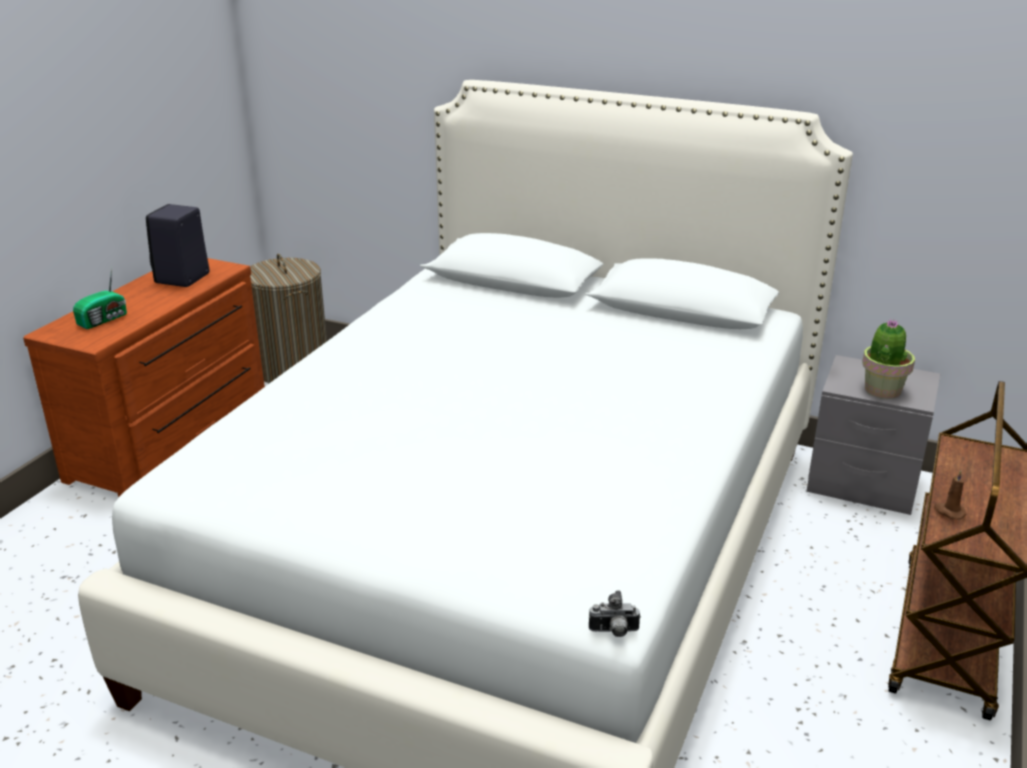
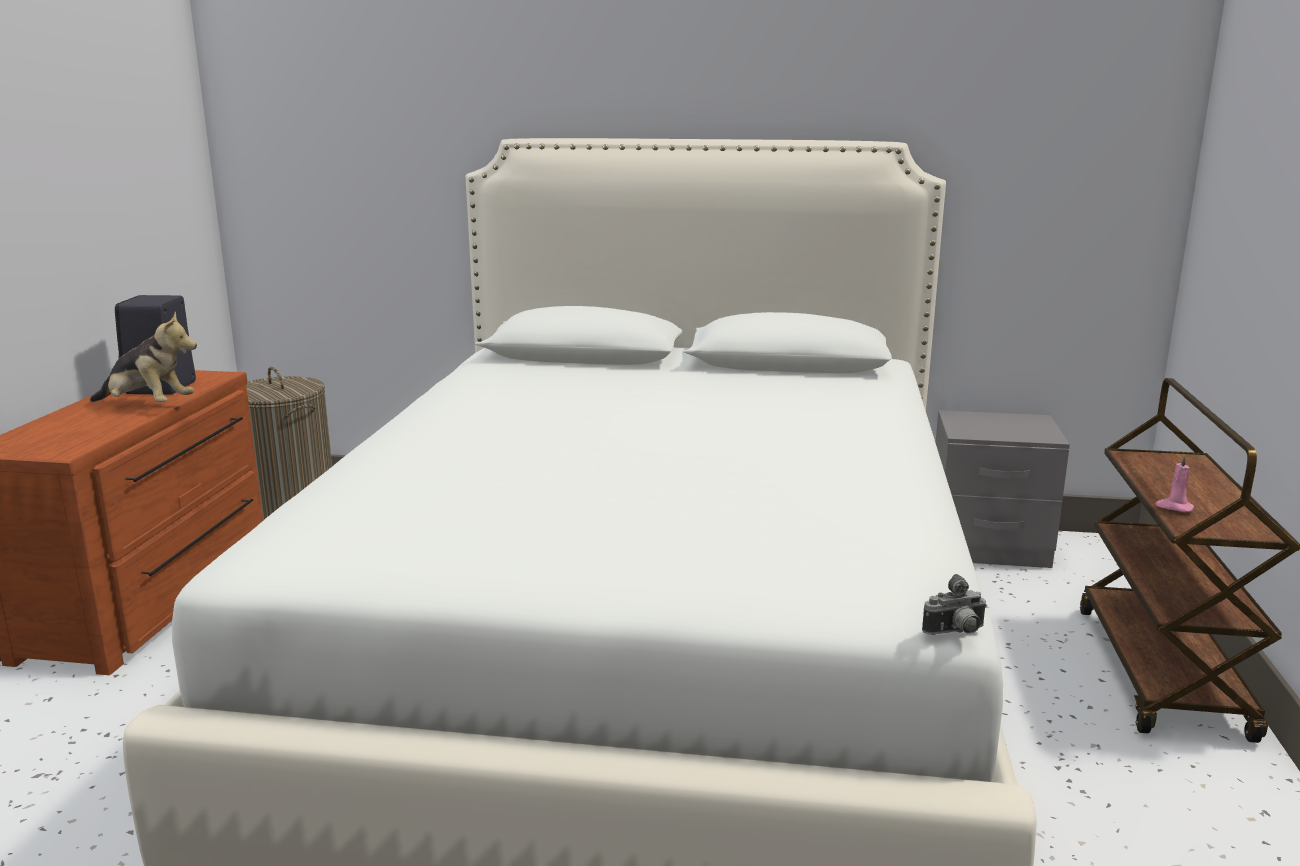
camera: 15 degrees left, 10 degrees down
radio [73,267,127,329] -> none
potted plant [862,319,915,399] -> none
brown candle [934,470,966,520] -> pink candle [1155,454,1194,512]
none -> plush toy [90,312,197,402]

